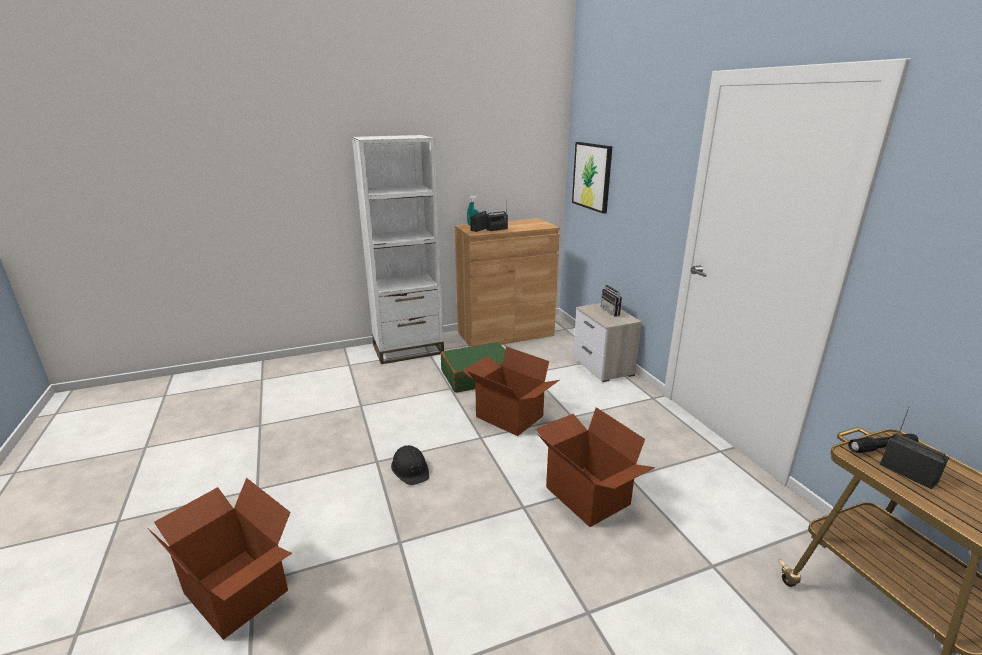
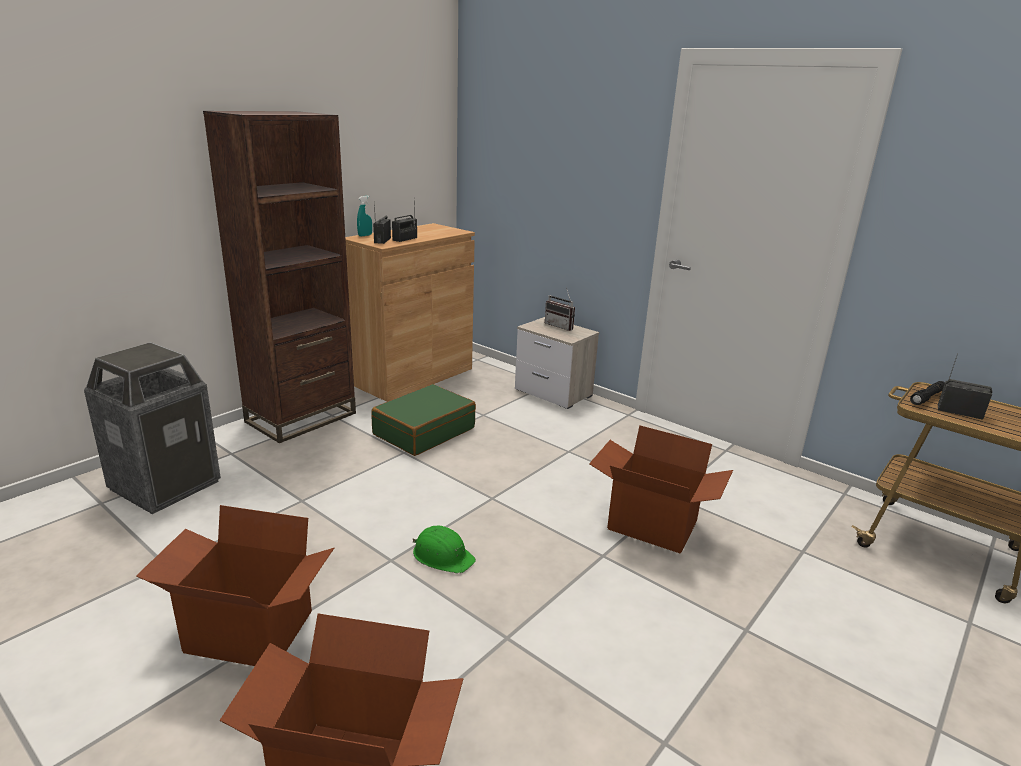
camera: 30 degrees left, 0 degrees up
white bookcase [352,135,444,364] -> brown bookcase [203,111,356,443]
black hard hat [391,445,429,485] -> green hard hat [413,525,476,574]
cardboard box [462,346,560,436] -> cardboard box moved to [136,505,334,666]
picture [572,142,612,214] -> none
none -> trash can [84,342,221,514]

